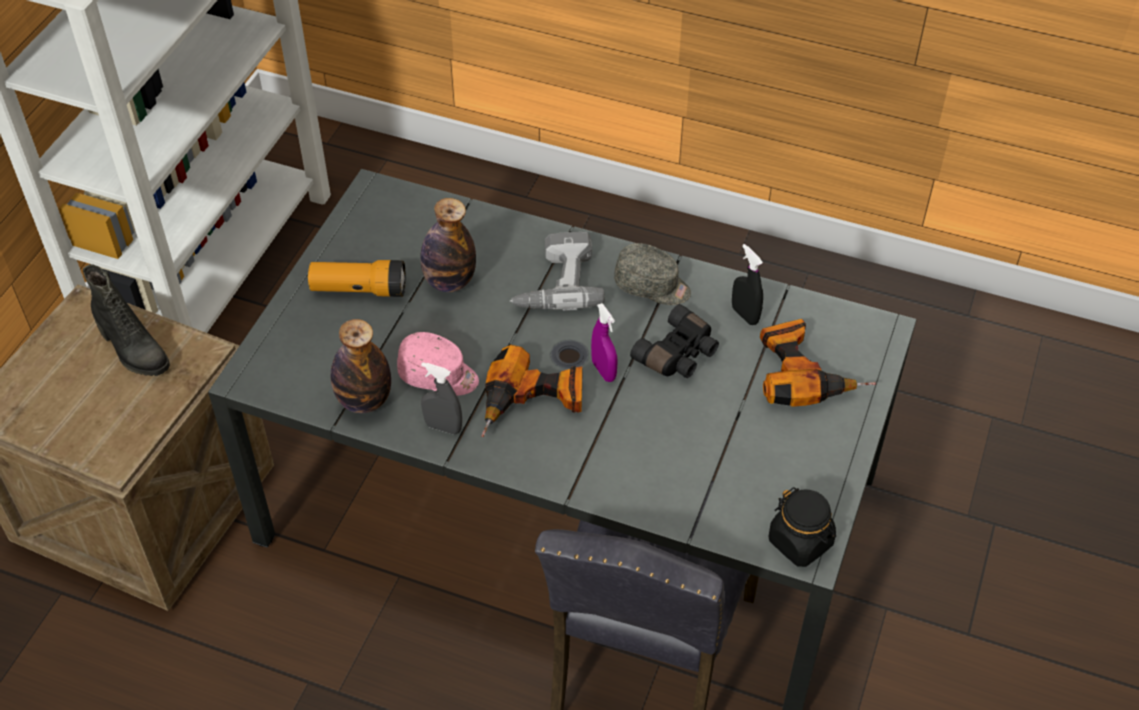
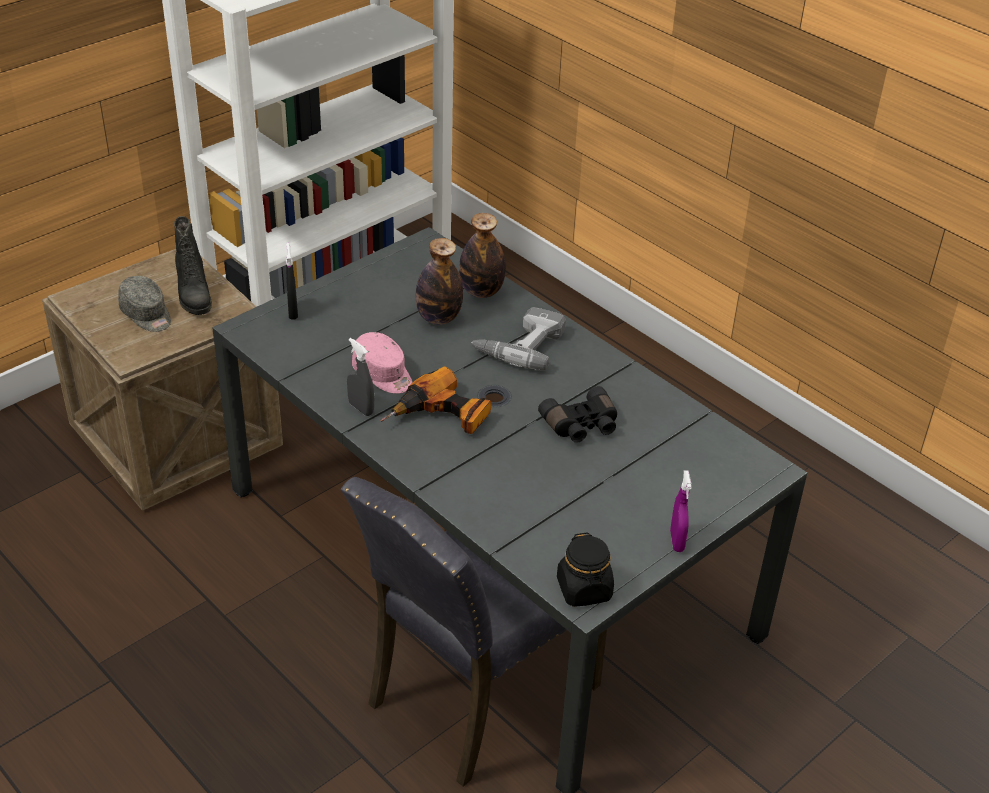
camera: 25 degrees right, 10 degrees down
flashlight [308,260,406,297] -> none
bottle [330,319,391,413] -> bottle moved to [459,213,506,298]
purple spray bottle [591,303,618,382] -> purple spray bottle moved to [670,471,691,552]
grey cap [614,243,691,305] -> grey cap moved to [118,276,171,332]
black spray bottle [732,244,763,325] -> black spray bottle moved to [286,243,298,320]
power drill [760,319,876,407] -> none

